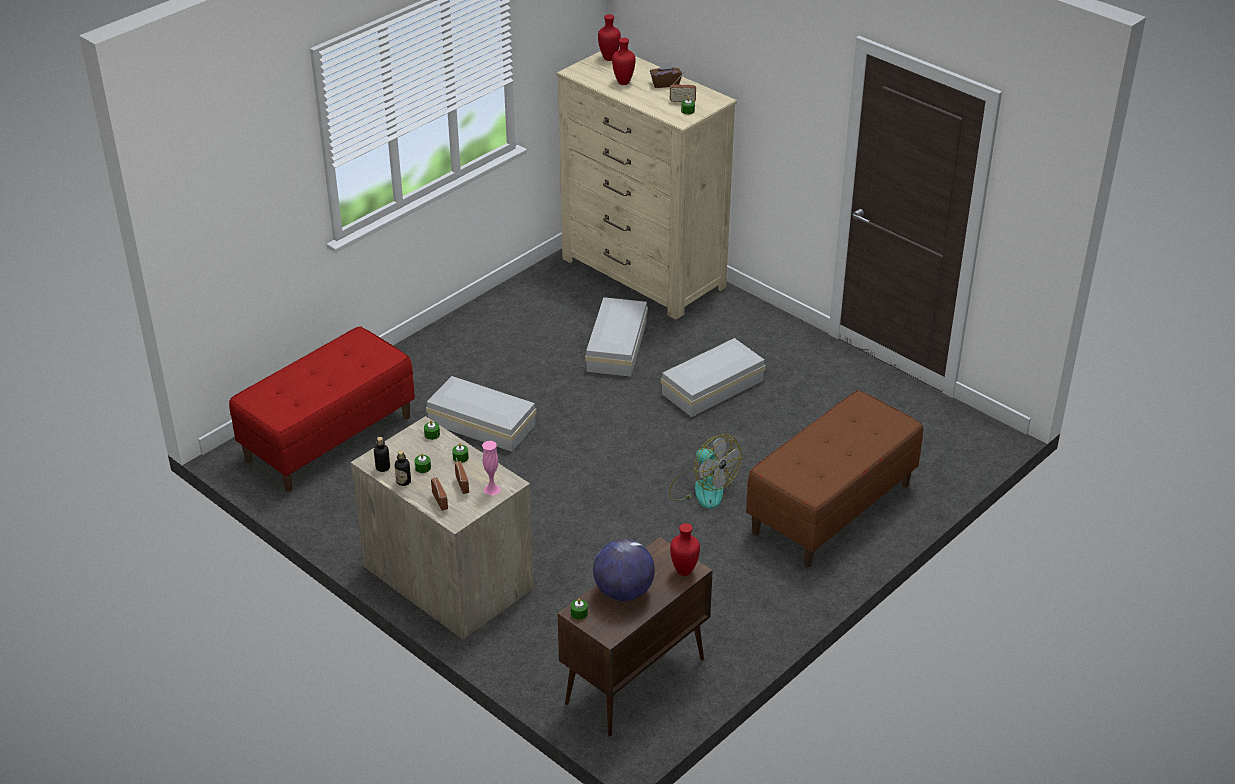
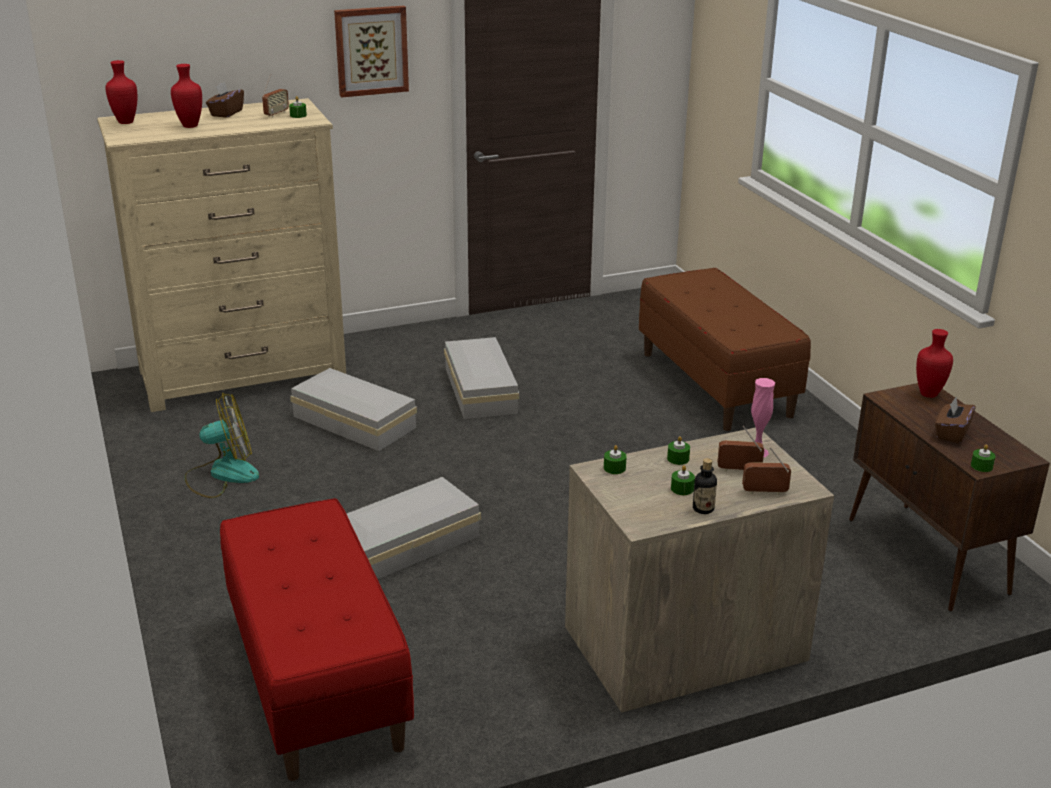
camera: 65 degrees left, 10 degrees down
bottle [374,437,390,472] -> none
globe [593,539,655,601] -> brown tissue box [935,397,976,444]
fan [669,434,742,509] -> fan moved to [185,393,259,498]
none -> picture [334,6,409,98]

